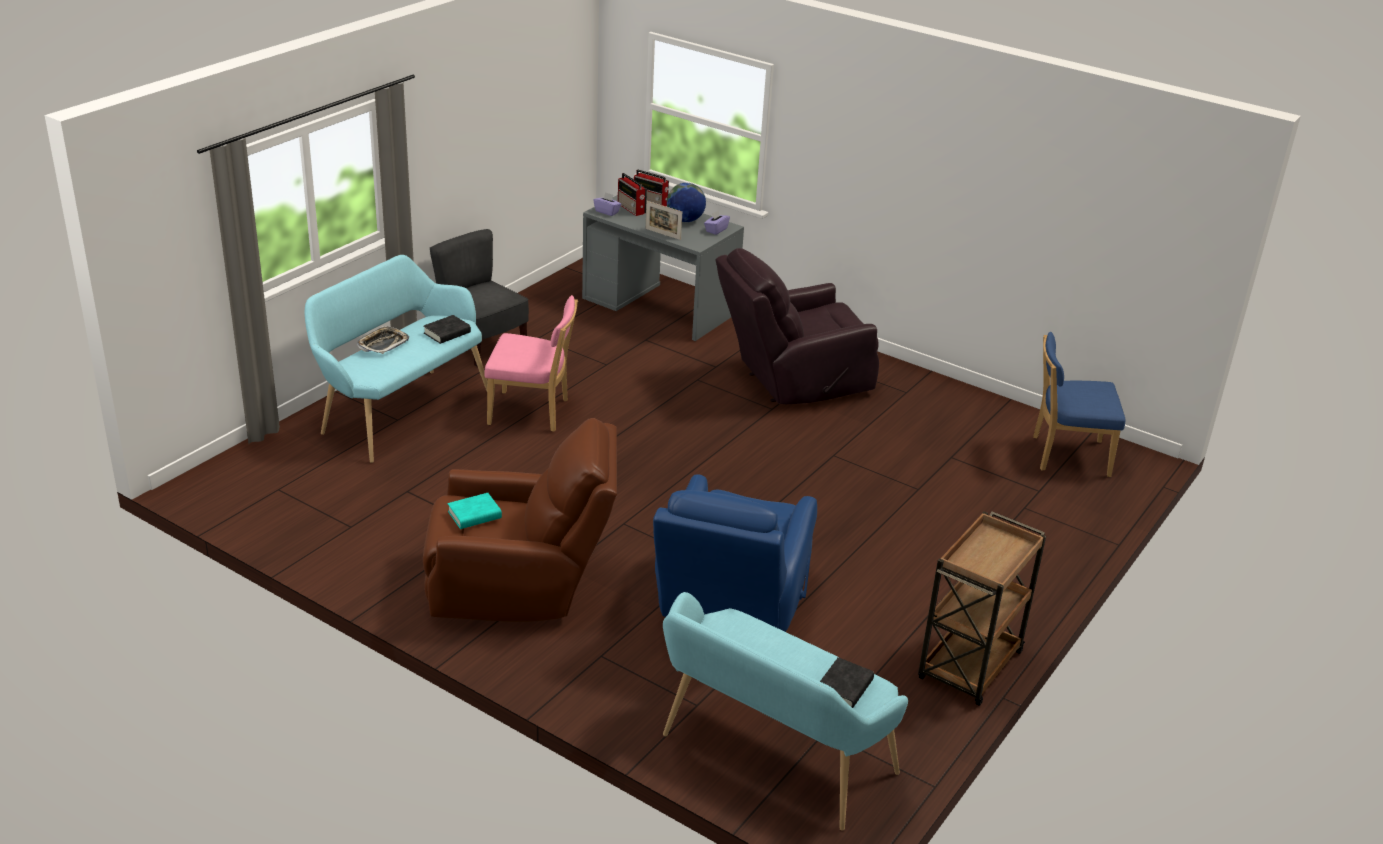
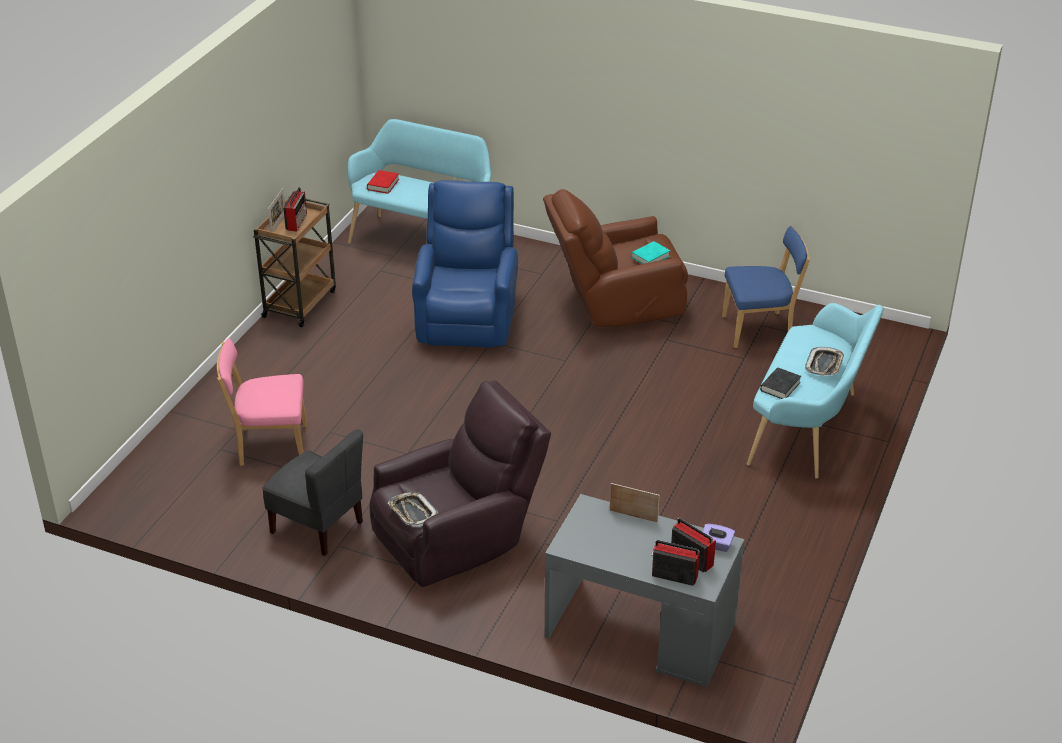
camera: 170 degrees right, 5 degrees up
grey chair [430,229,529,367] -> grey chair moved to [262,429,363,556]
pink chair [484,295,578,432] -> pink chair moved to [217,338,307,466]
globe [667,183,706,222] -> none
purple tissue box [704,210,730,235] -> none
black book [820,657,874,708] -> red book [367,170,399,194]
blue chair [1033,332,1125,477] -> blue chair moved to [722,226,810,348]
none -> picture frame [268,188,285,232]
none -> radio [283,187,307,231]
none -> tray [388,491,438,527]

